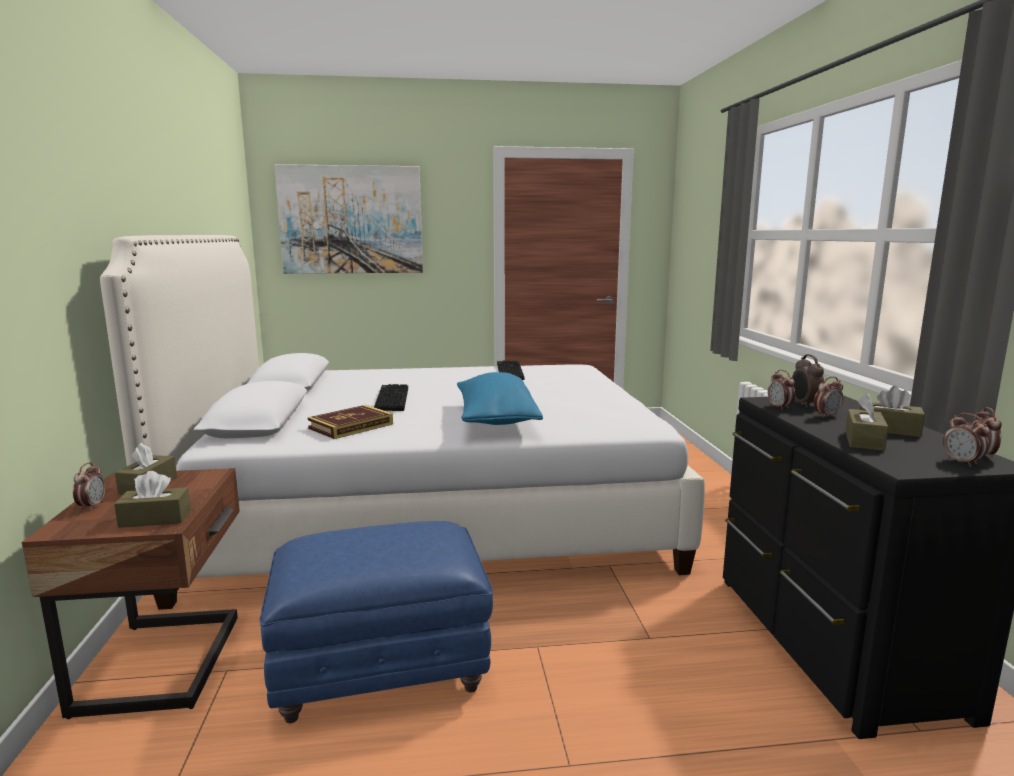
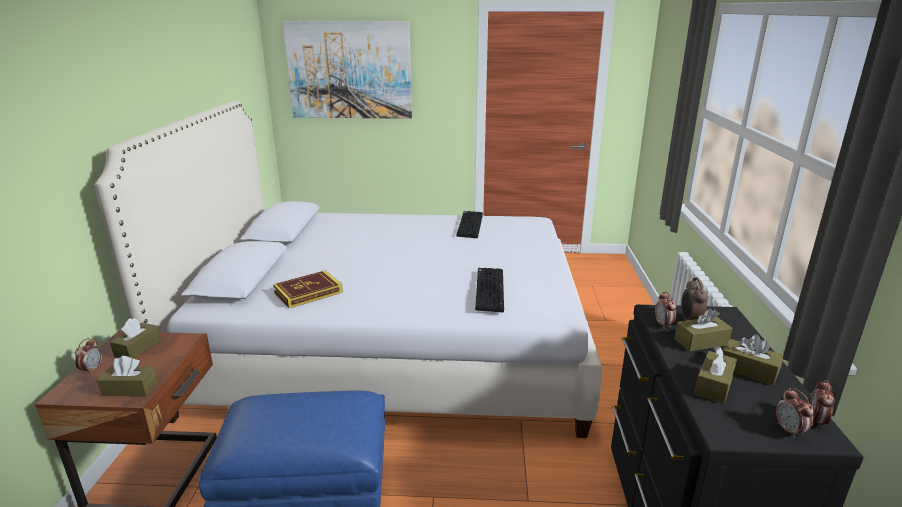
camera: 10 degrees right, 10 degrees up
keyboard [374,384,408,411] -> keyboard moved to [475,268,504,313]
blue pillow [457,372,543,425] -> none
alarm clock [814,376,843,418] -> brown tissue box [674,308,732,352]

